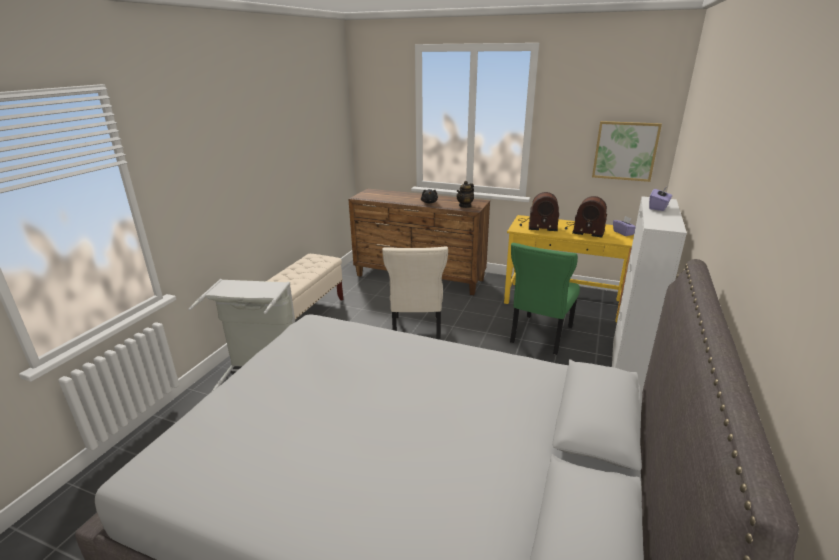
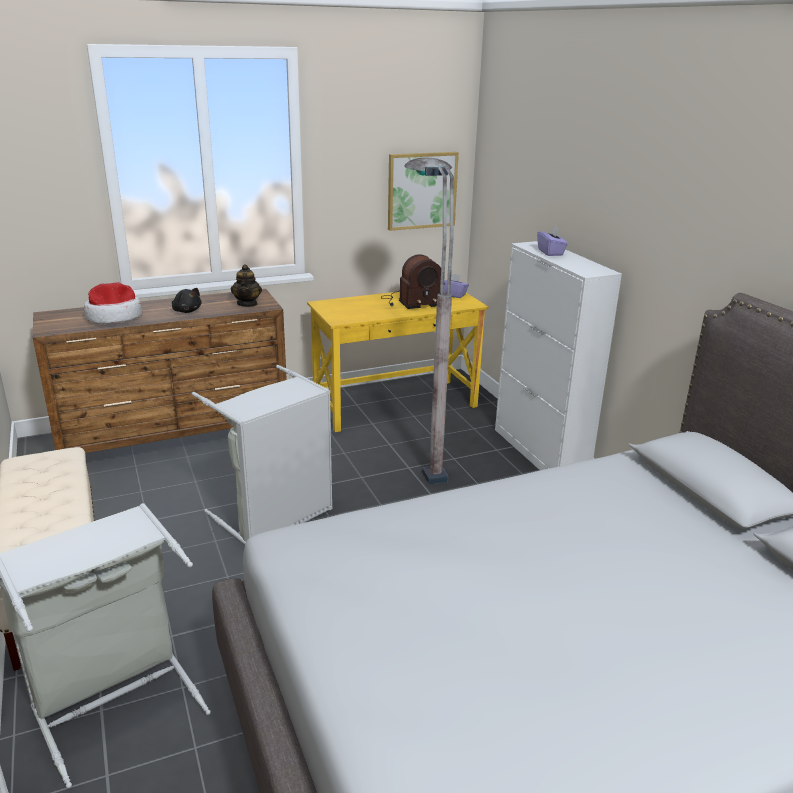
camera: 45 degrees left, 0 degrees up
beige chair [382,246,448,340] -> grey laundry basket [192,365,333,545]
green chair [510,243,580,355] -> grey floor lamp [404,158,454,484]
radio [518,192,559,231] -> none
none -> hat [84,282,142,323]

